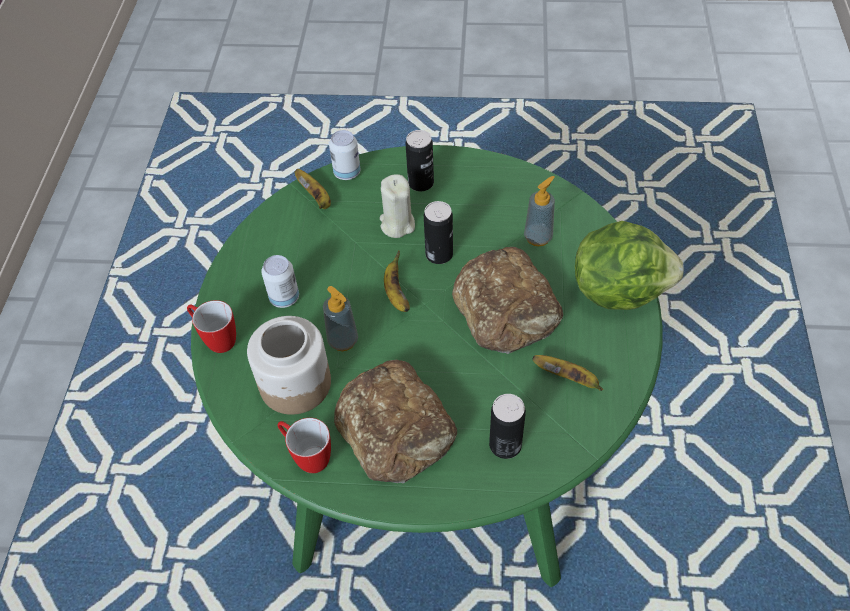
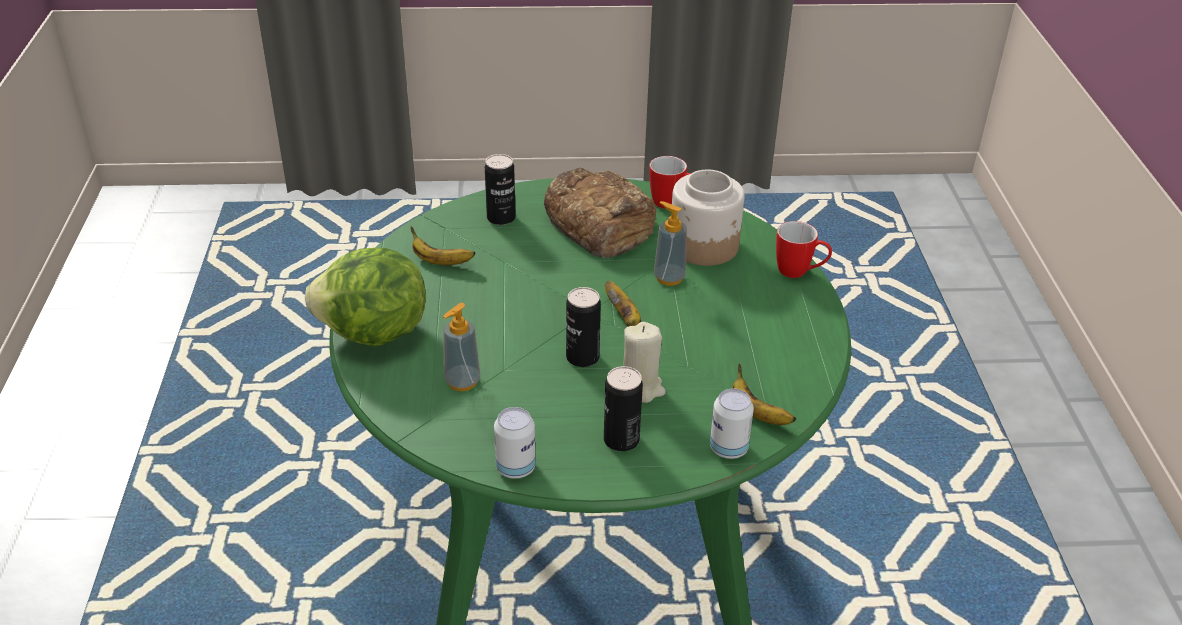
camera: 170 degrees right, 15 degrees down
can [261,255,299,308] -> can moved to [494,407,535,479]
bread [452,247,563,354] -> none

